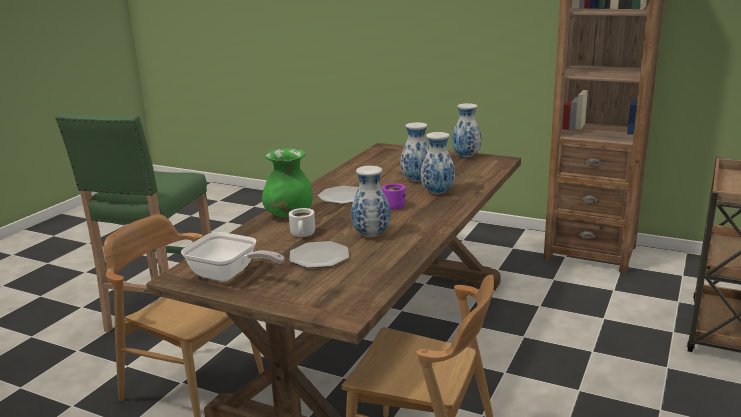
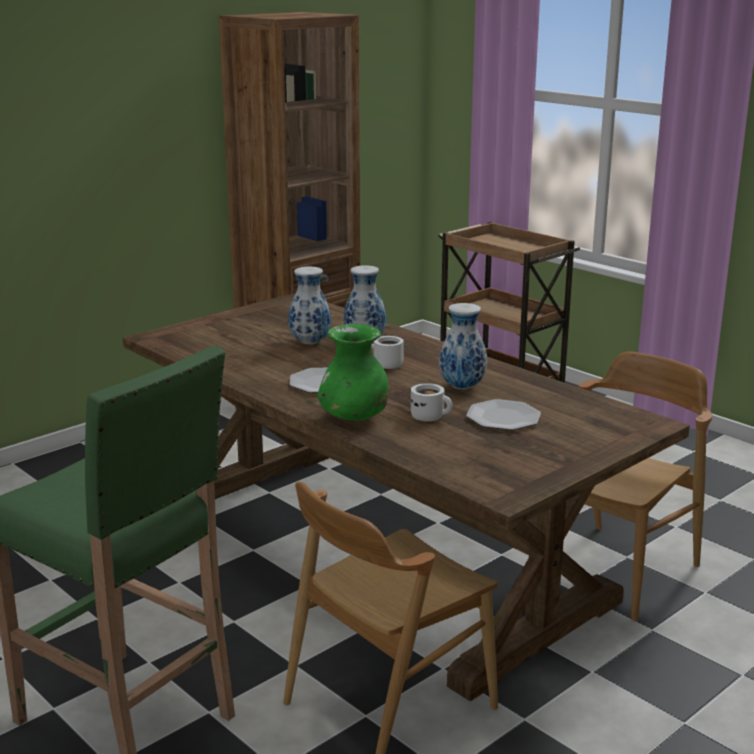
camera: 70 degrees left, 0 degrees up
frying pan [181,232,284,281] -> none
purple mug [382,184,405,210] -> white mug [371,336,404,369]
vase [452,103,482,157] -> none

